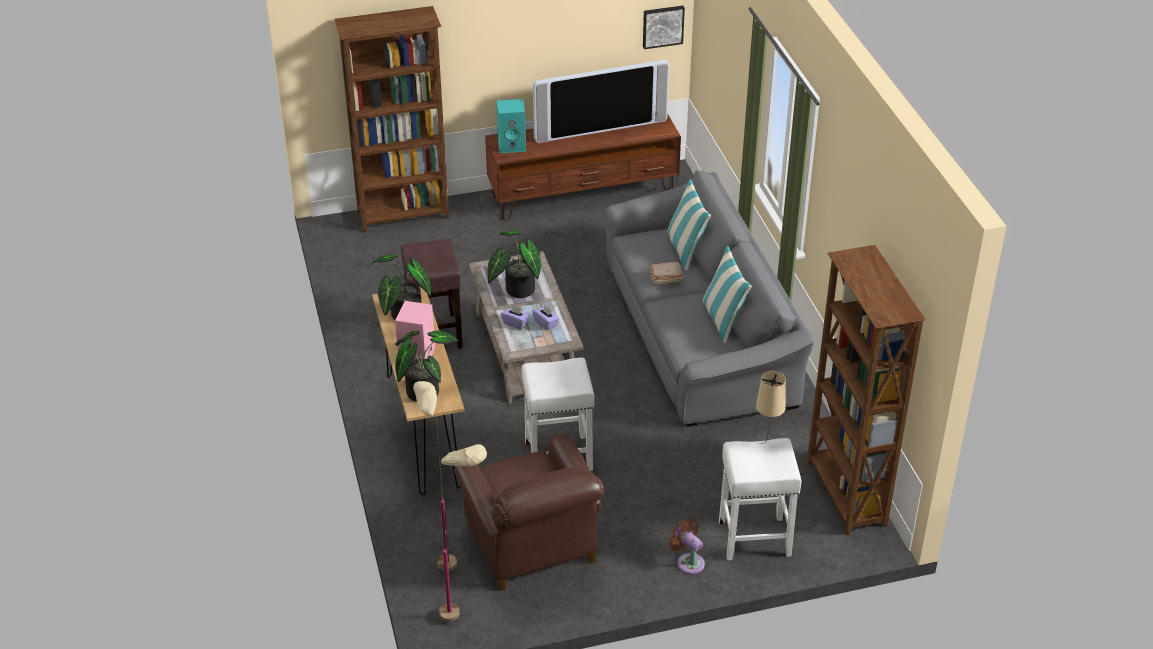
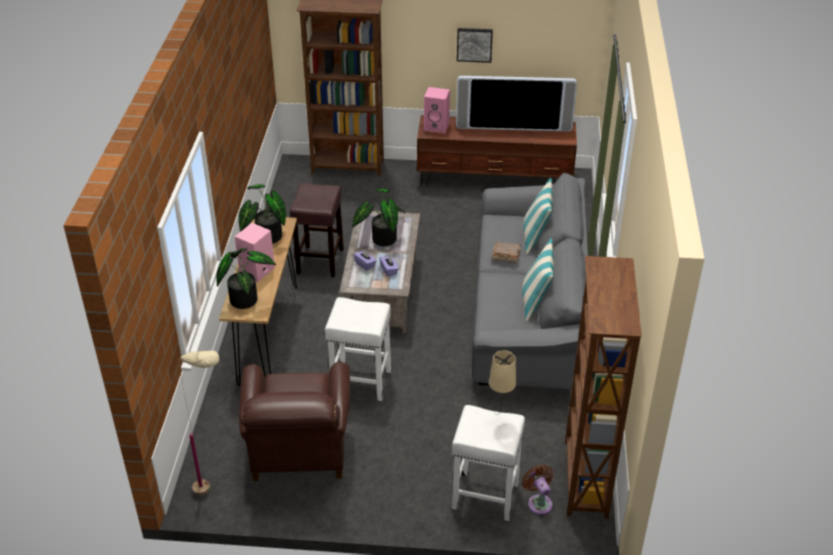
camera: 20 degrees right, 0 degrees up
beige floor lamp [413,381,457,571] -> none
turquoise speaker [496,99,526,153] -> pink speaker [424,87,450,133]
picture [643,6,685,49] -> picture moved to [457,28,493,63]
brown fan [669,518,705,575] -> brown fan moved to [522,465,553,515]

